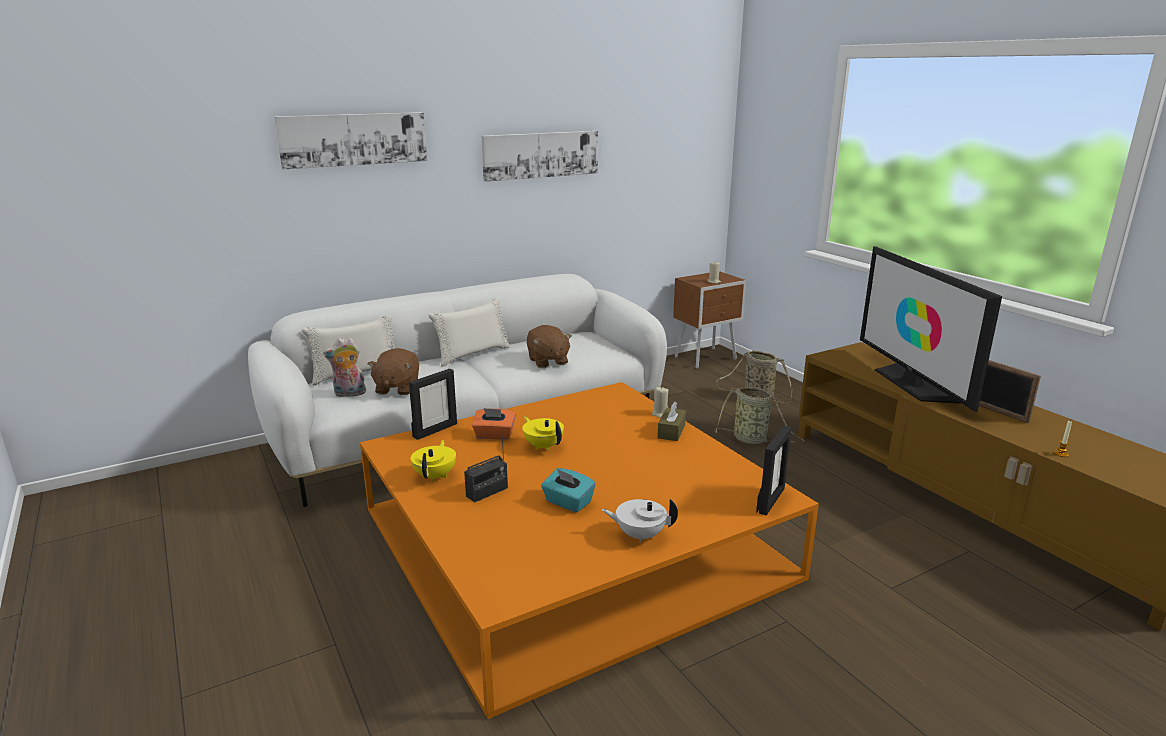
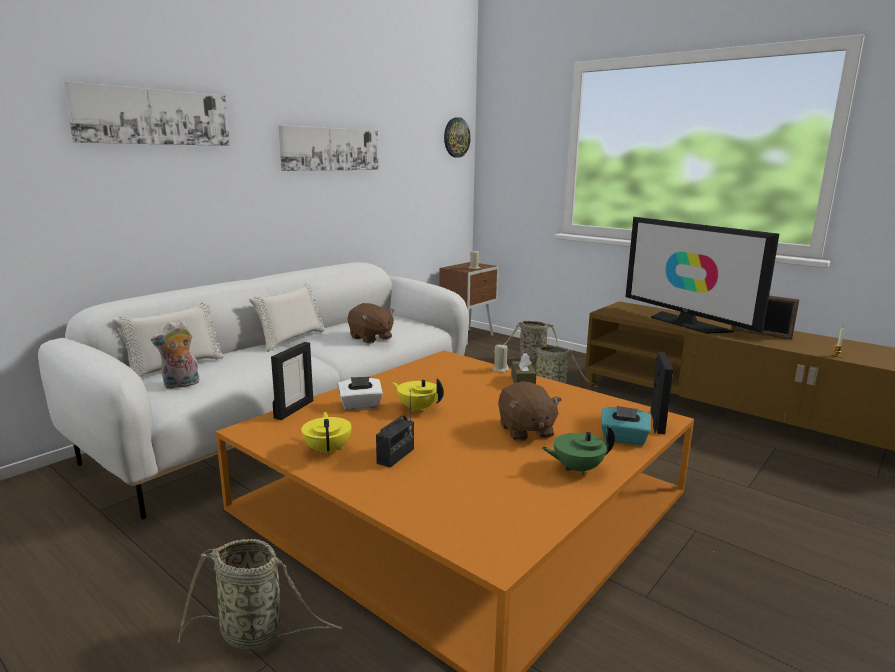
camera: 20 degrees left, 5 degrees down
brown plush toy [368,348,419,395] -> brown plush toy moved to [498,381,562,441]
orange tissue box [472,408,516,440] -> white tissue box [338,376,383,410]
turquoise tissue box [541,468,596,512] -> turquoise tissue box moved to [601,406,651,445]
white teapot [601,499,678,543] -> green teapot [541,425,615,475]
none -> basket [178,539,342,649]
none -> wall clock [444,117,471,158]

